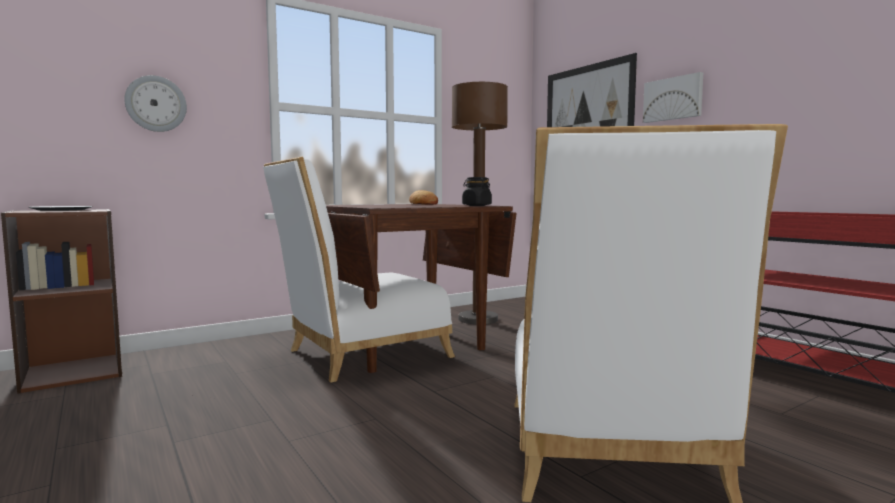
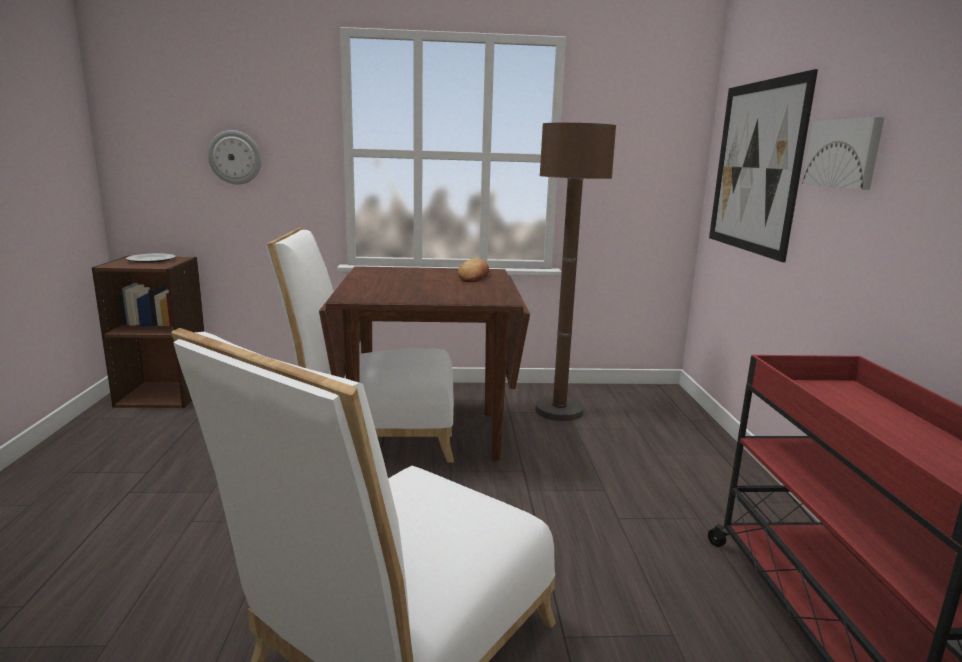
camera: 30 degrees right, 10 degrees up
black jar [462,177,492,206] -> none

